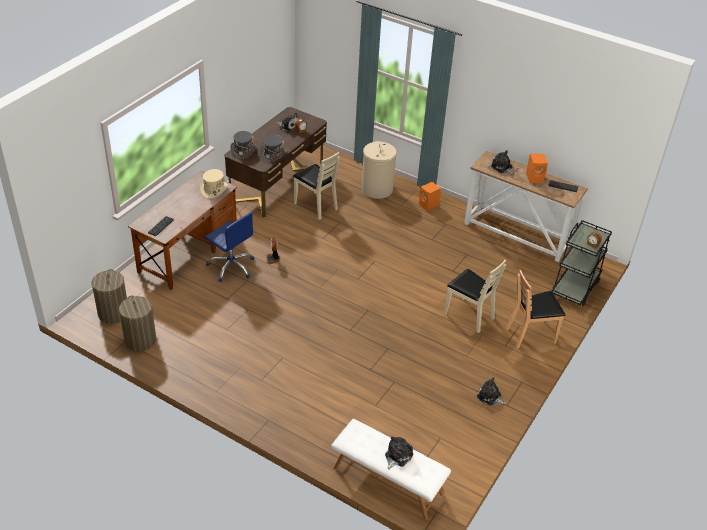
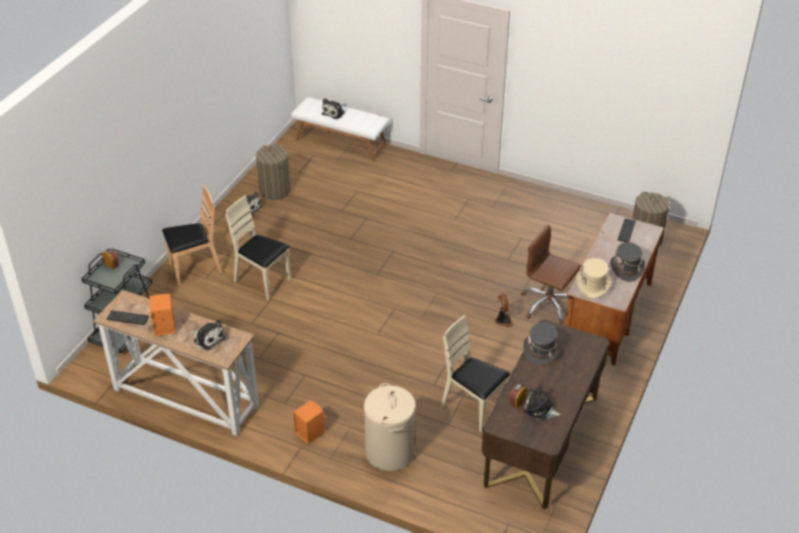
camera: 175 degrees right, 0 degrees up
laundry basket [119,296,156,351] -> laundry basket moved to [256,145,290,200]
blue office chair [205,212,254,282] -> brown office chair [521,224,581,325]
grey hat [230,131,256,159] -> grey hat moved to [610,242,645,282]

